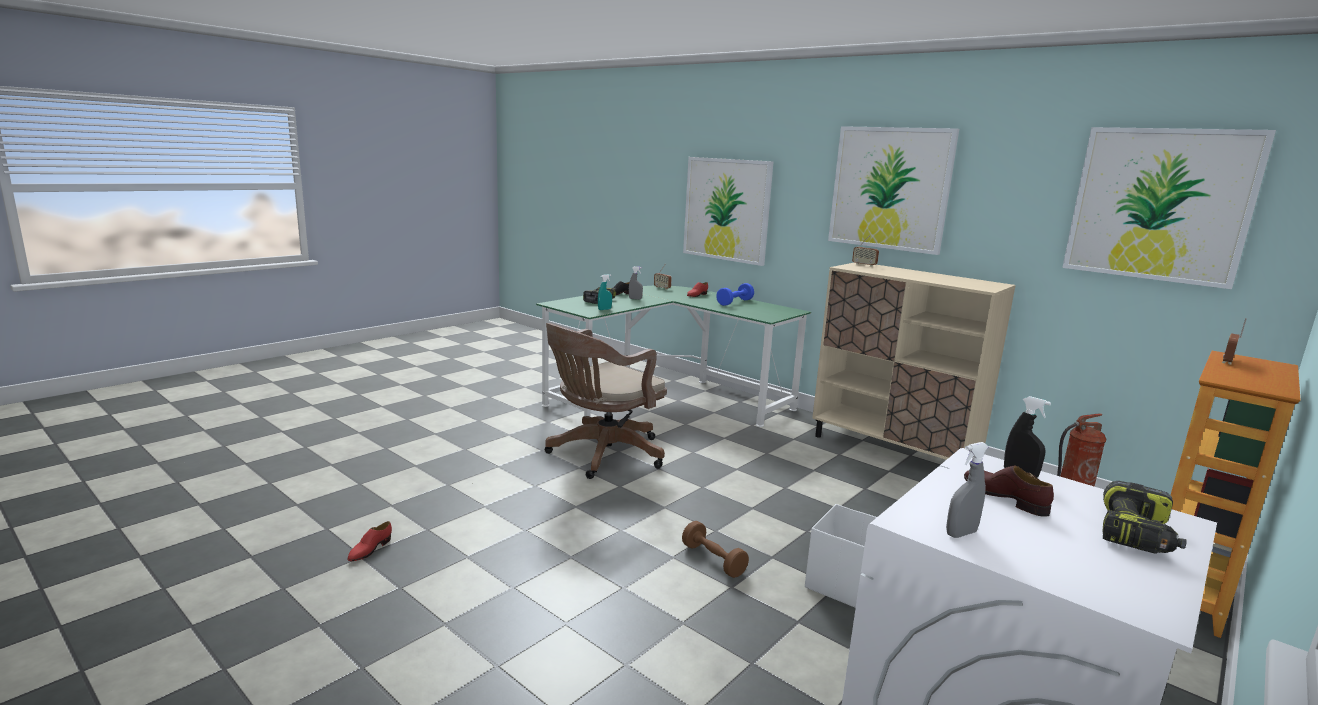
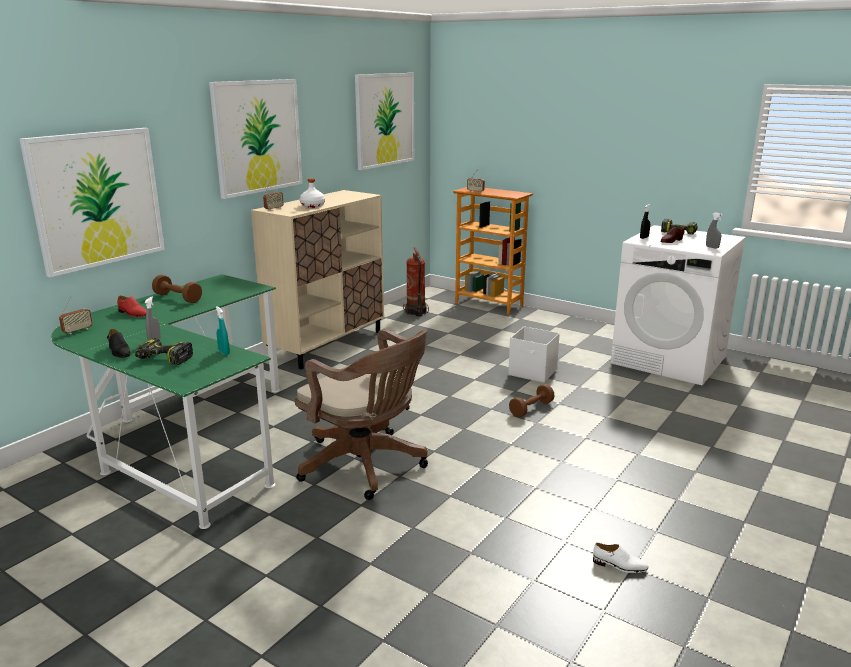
camera: 95 degrees left, 5 degrees up
red shoe [347,521,392,561] -> white shoe [593,543,648,573]
blue dumbbell [716,283,754,306] -> brown dumbbell [152,275,202,303]
none -> white bottle [300,178,325,208]

